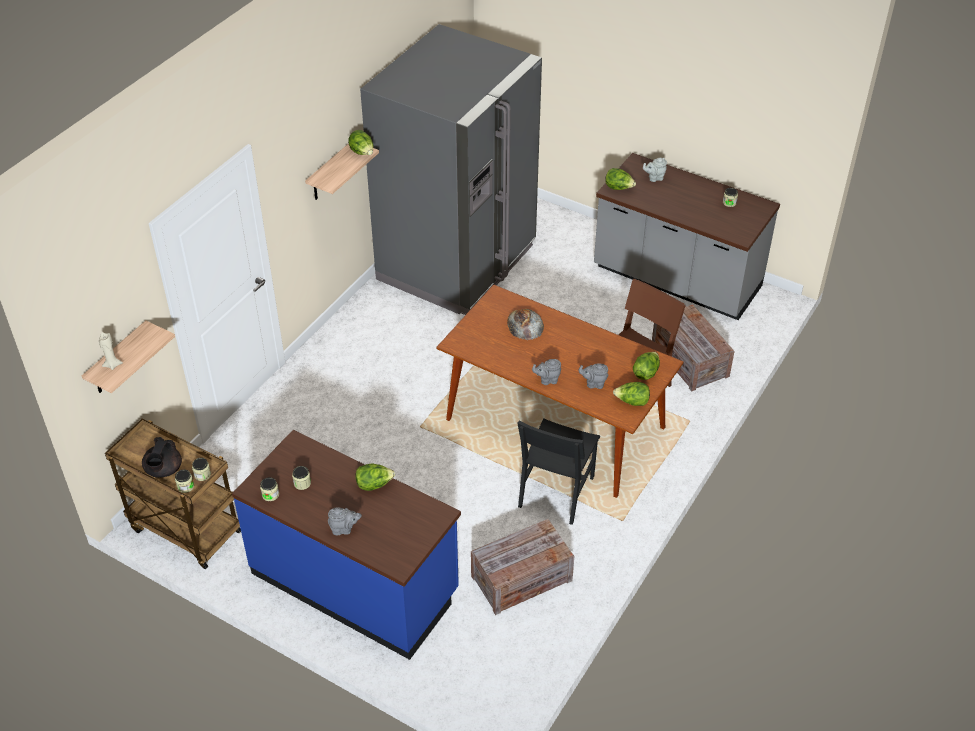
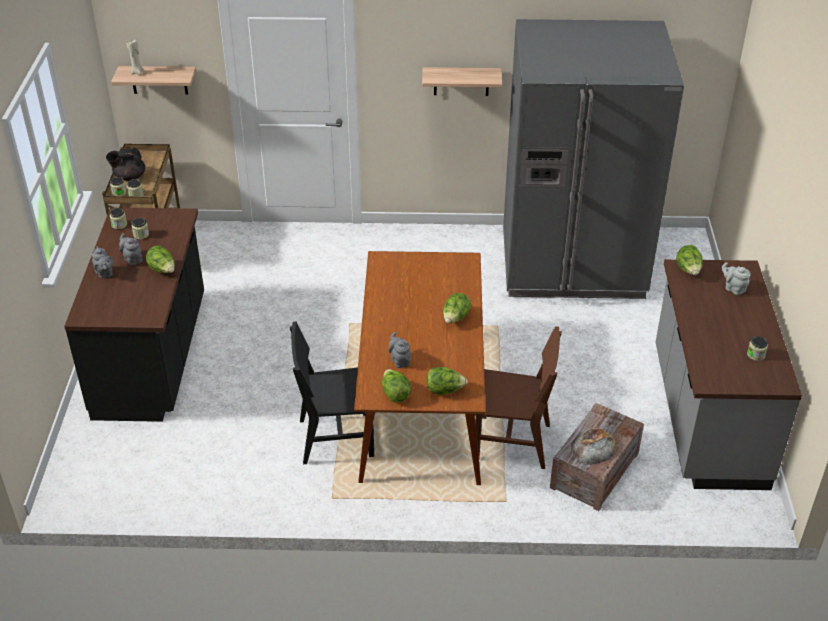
camera: 60 degrees right, 5 degrees down
blue counter [232,430,461,660] -> black counter [64,207,204,422]
lettuce [348,130,374,155] -> lettuce moved to [443,293,471,323]
crate [471,519,574,615] -> none
bread [507,309,544,340] -> bread moved to [571,428,616,465]
grey teapot [532,359,561,385] -> grey teapot moved to [119,233,143,266]

